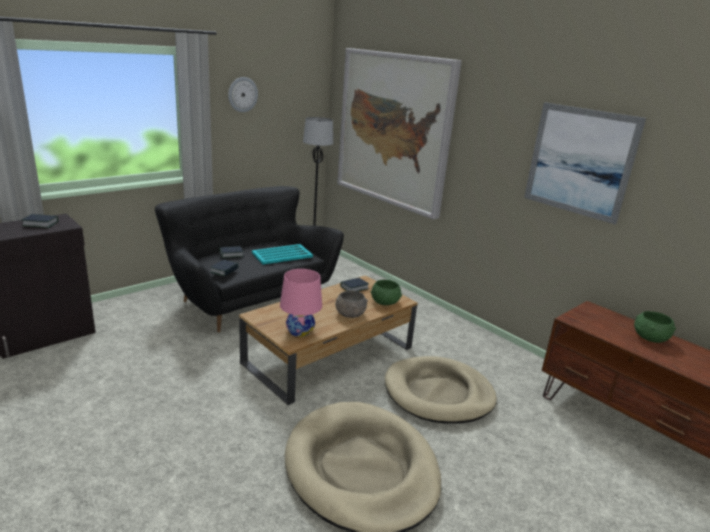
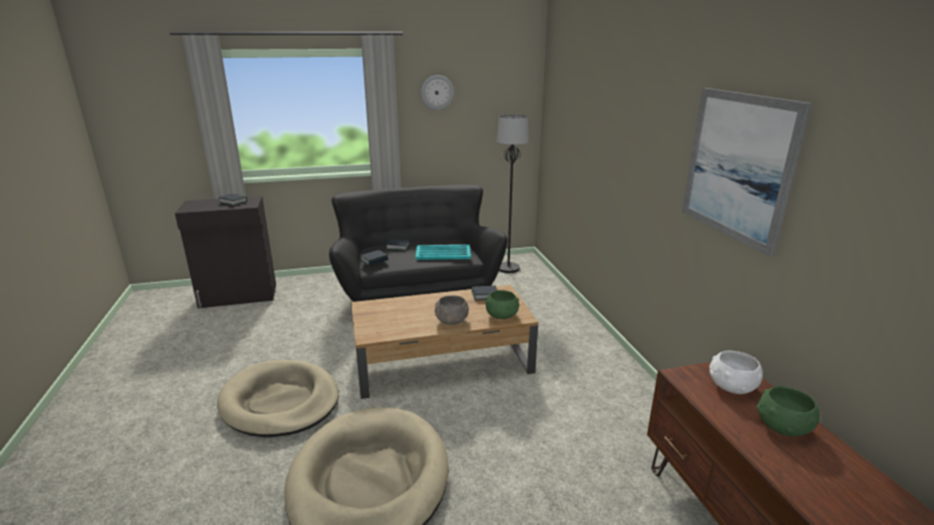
camera: 30 degrees right, 0 degrees up
pink table lamp [280,269,322,337] -> none
picture [337,48,462,220] -> none
beige dog bed [385,356,497,424] -> beige dog bed moved to [217,360,339,437]
none -> white bowl [709,350,763,394]

